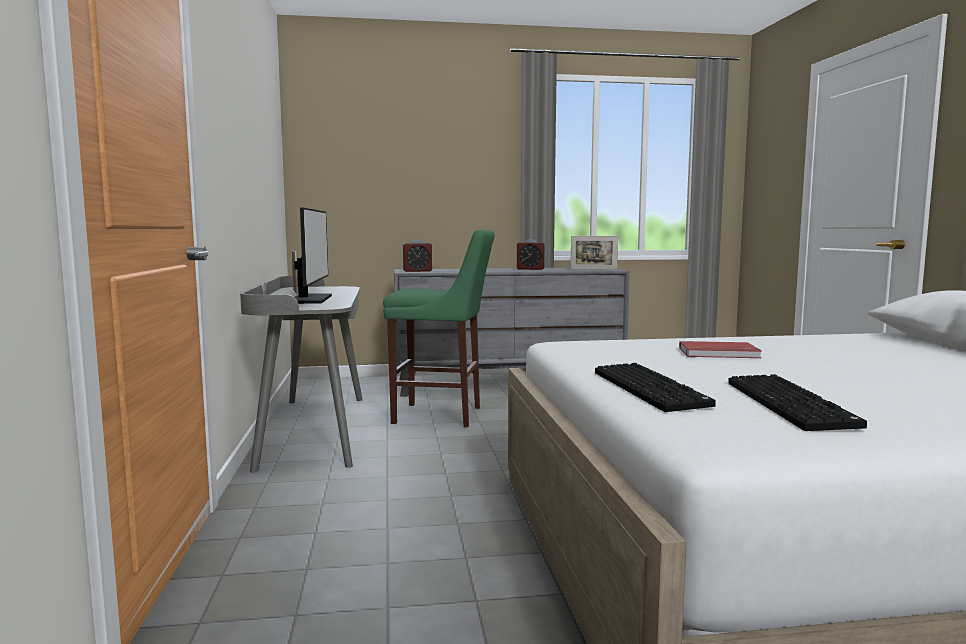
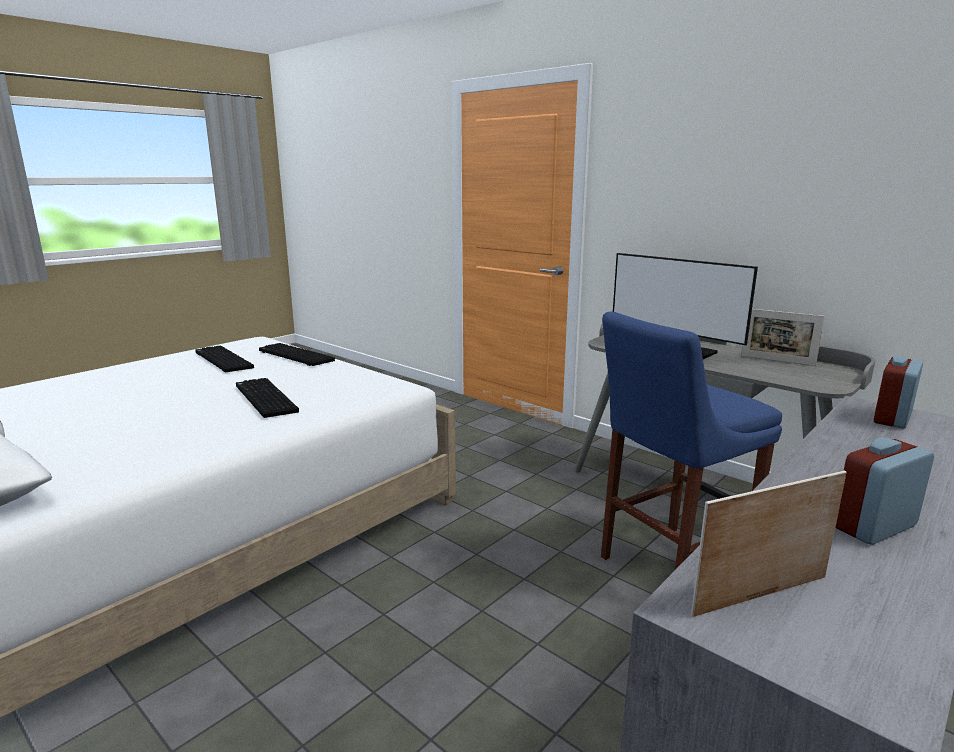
camera: 140 degrees right, 10 degrees up
green stool [383,230,495,427] -> blue stool [601,311,782,570]
red book [679,341,762,358] -> keyboard [236,378,299,418]

